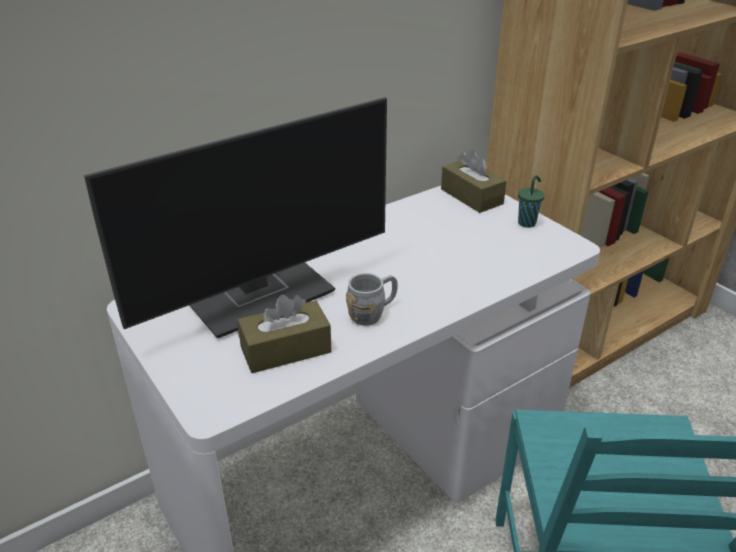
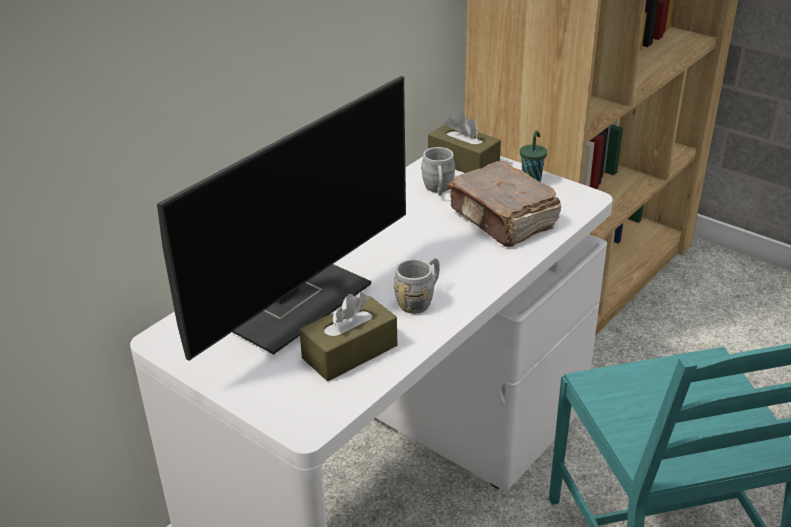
camera: 15 degrees left, 0 degrees up
none -> grey mug [421,147,455,195]
none -> brown book [447,161,561,247]

